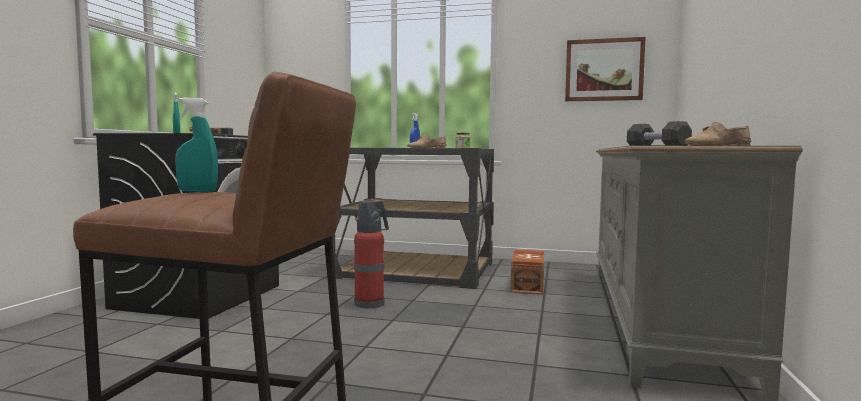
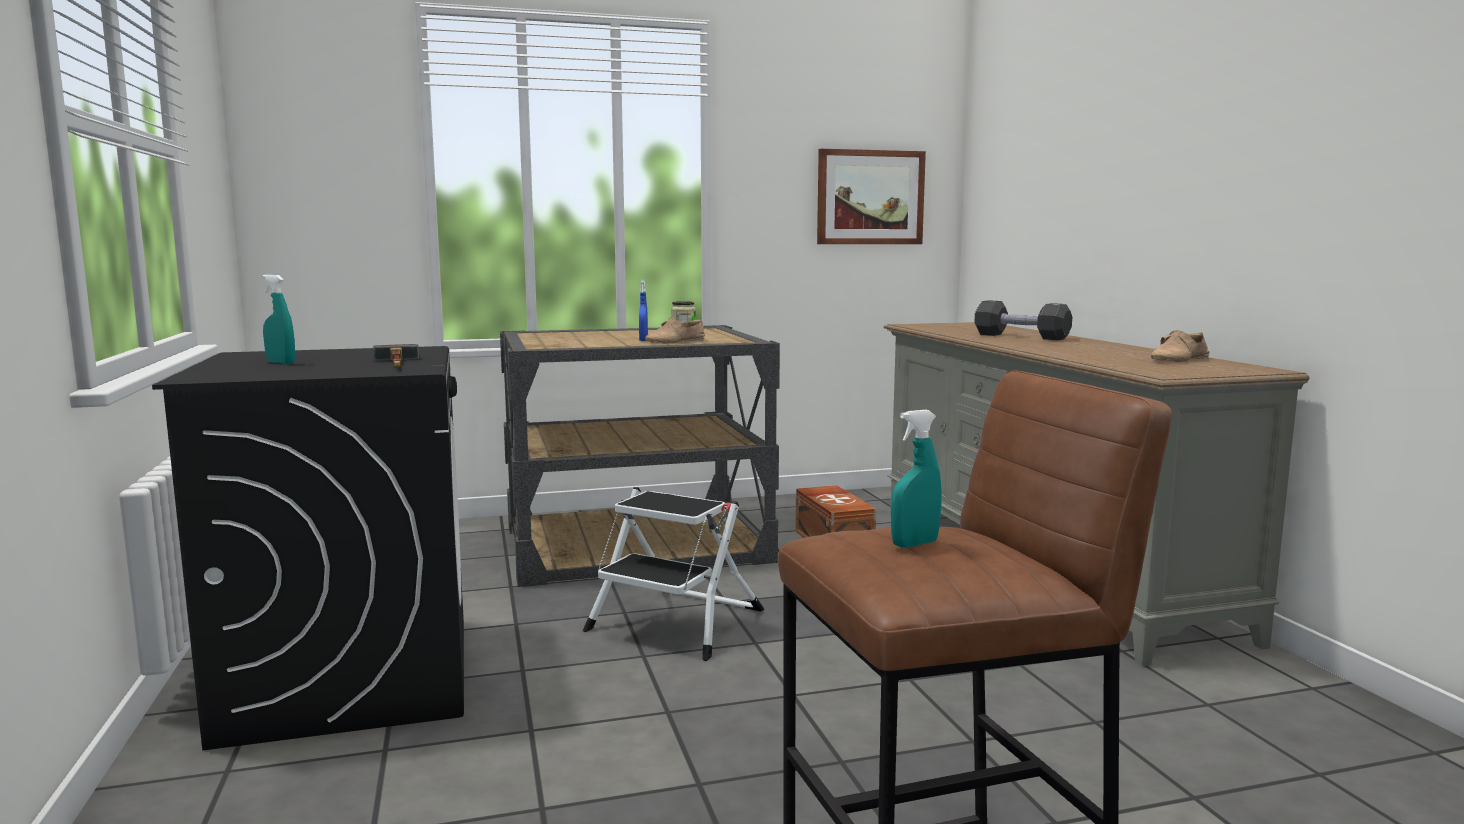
camera: 30 degrees left, 5 degrees up
fire extinguisher [354,200,389,309] -> step ladder [583,487,764,661]

